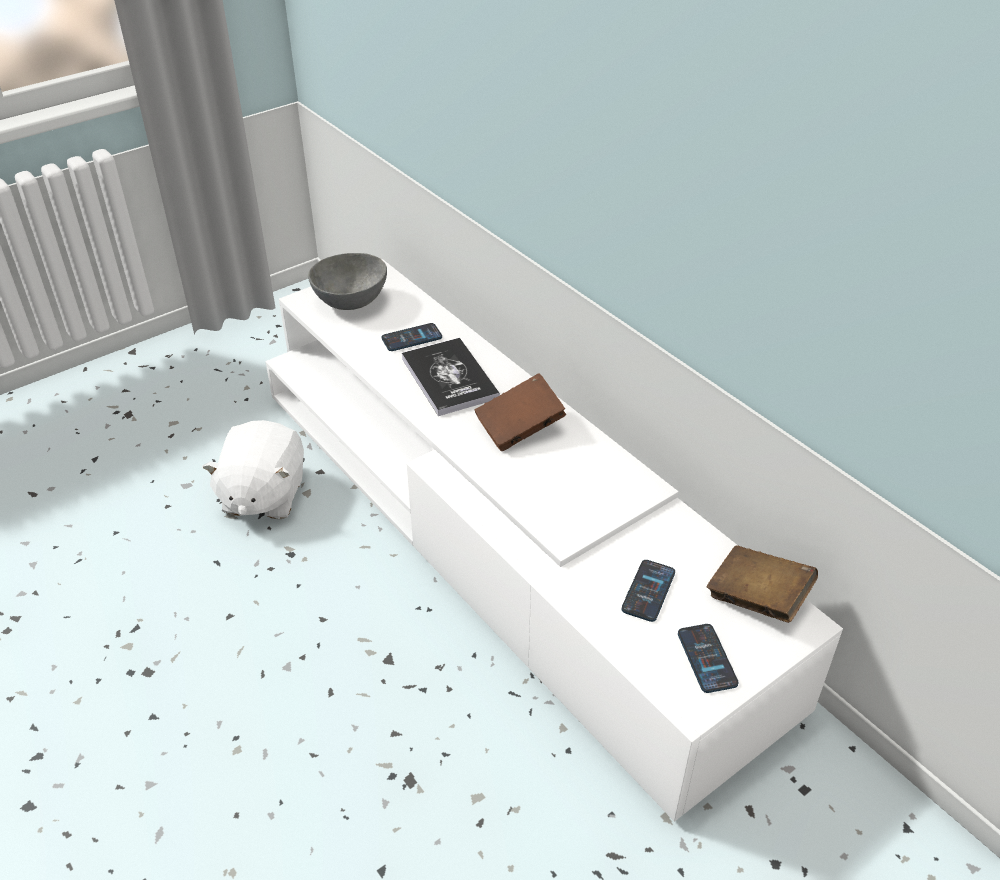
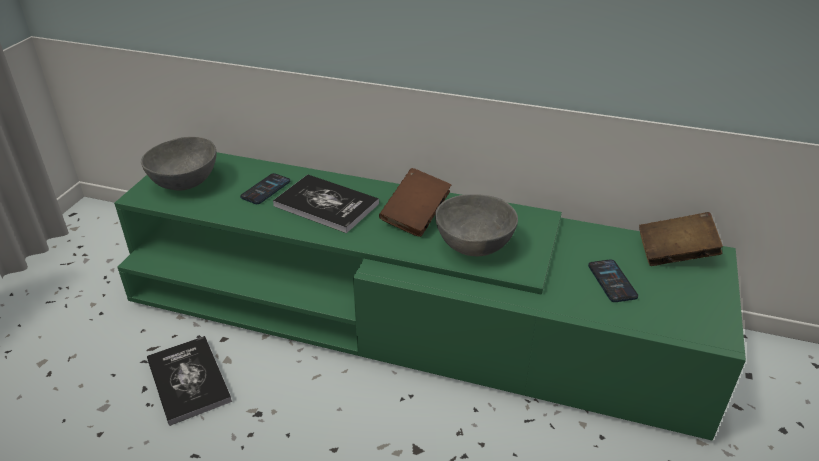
camera: 35 degrees left, 5 degrees down
white plush toy [202,420,304,519] -> book [147,336,232,426]
white tv stand [265,259,843,822] -> green tv stand [114,152,746,441]
phone [678,624,738,693] -> none
none -> grey bowl [435,194,518,256]

